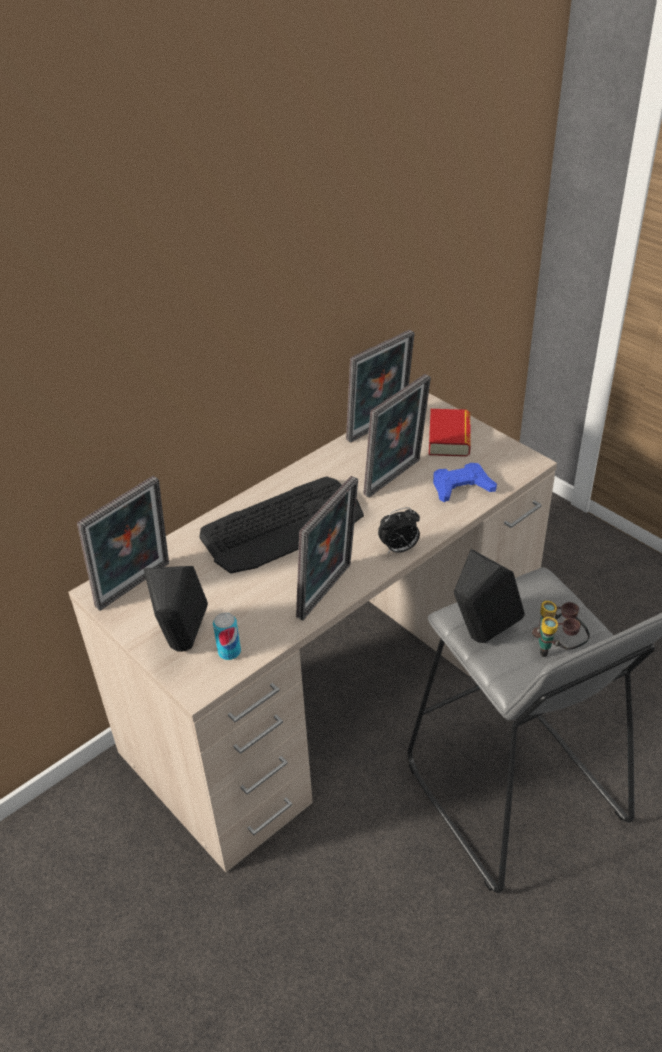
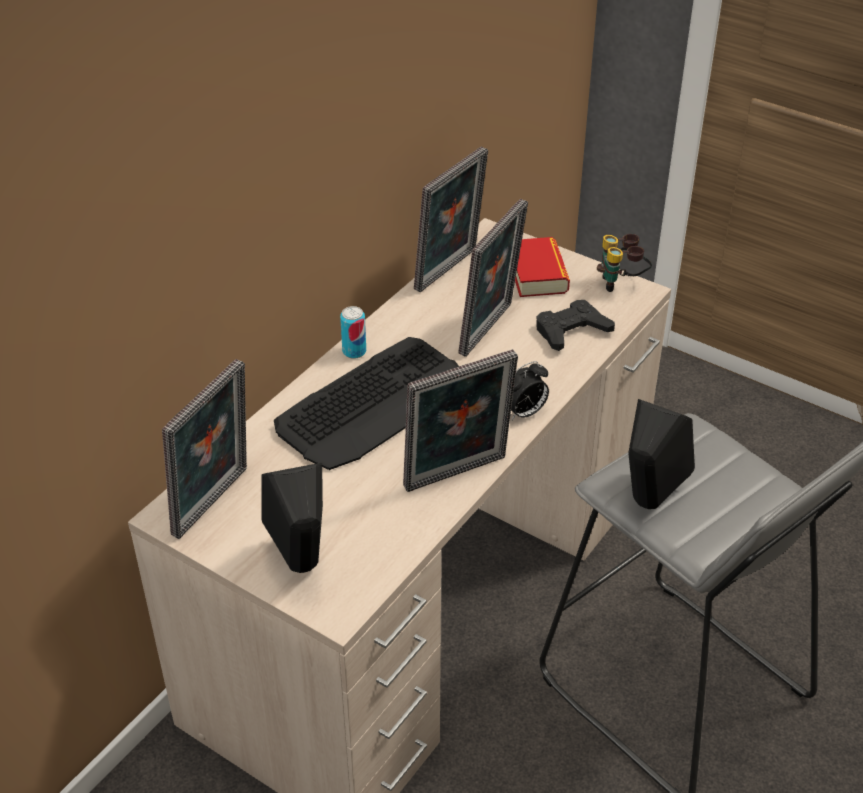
camera: 15 degrees left, 0 degrees up
can [213,612,241,660] -> can moved to [340,306,366,359]
picture frame [296,476,358,620] -> picture frame turned 45 degrees clockwise [403,349,518,492]
blue game controller [433,463,497,502] -> black game controller [536,300,615,351]
binoculars [532,601,590,657] -> binoculars moved to [597,234,652,292]

